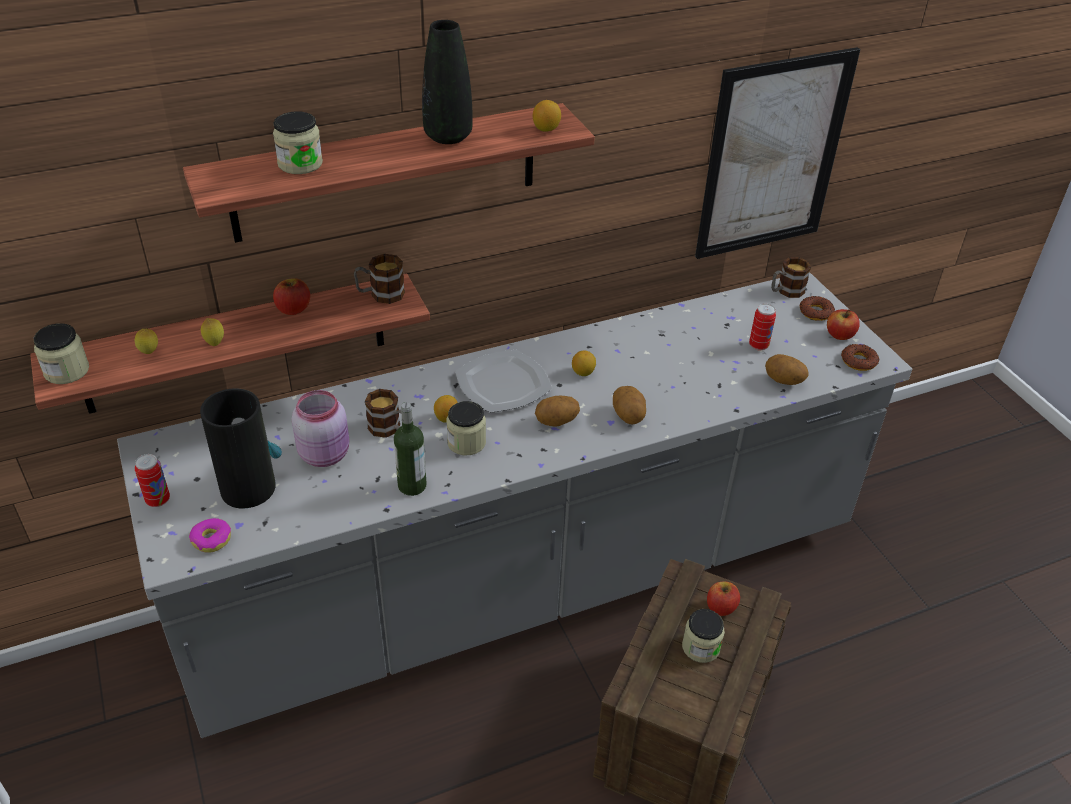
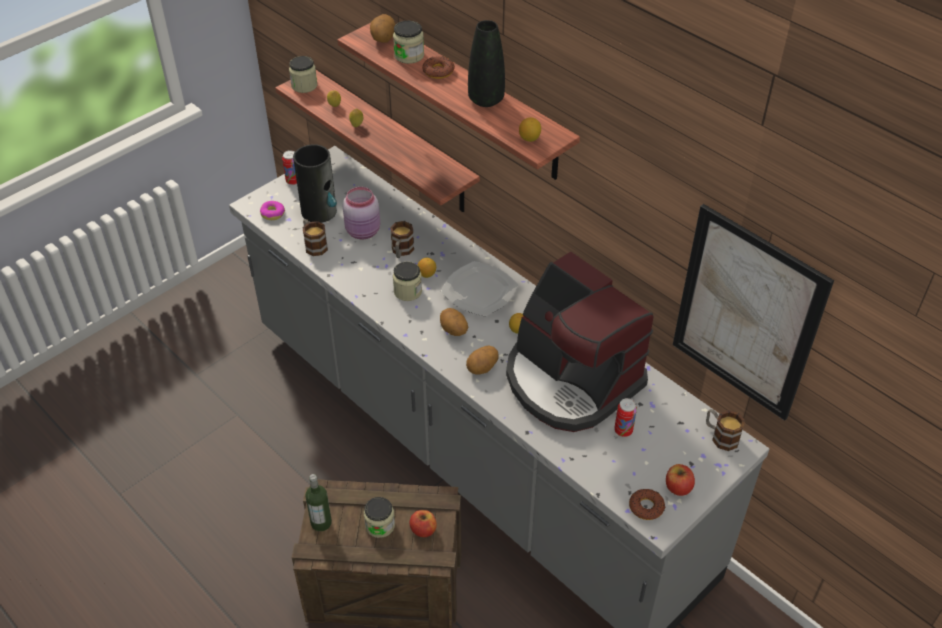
camera: 70 degrees right, 5 degrees up
apple [273,278,310,315] -> none
mug [354,254,405,304] -> mug moved to [303,219,328,256]
bottle [394,402,427,496] -> bottle moved to [305,474,332,531]
potato [765,354,809,385] -> potato moved to [370,14,396,43]
donut [800,296,835,321] -> donut moved to [422,56,455,79]
none -> coffee machine [506,251,653,432]

